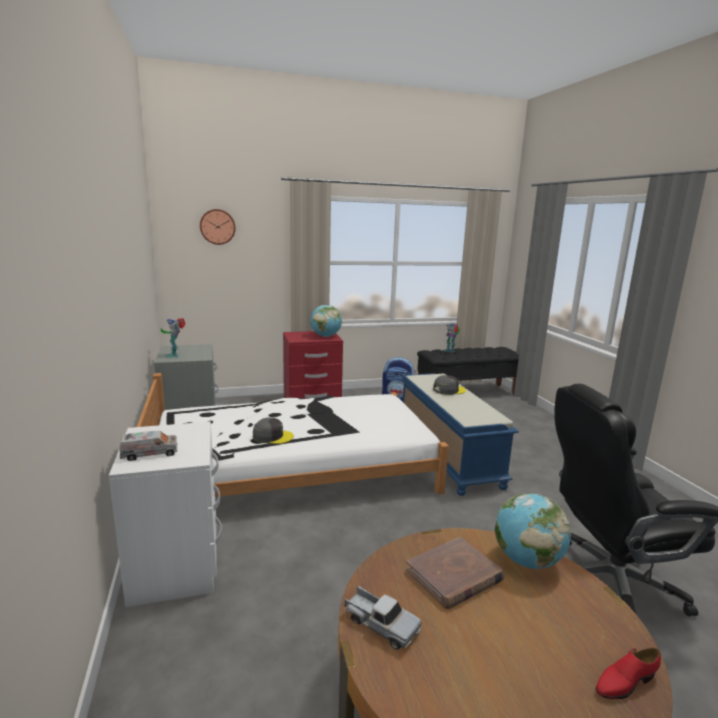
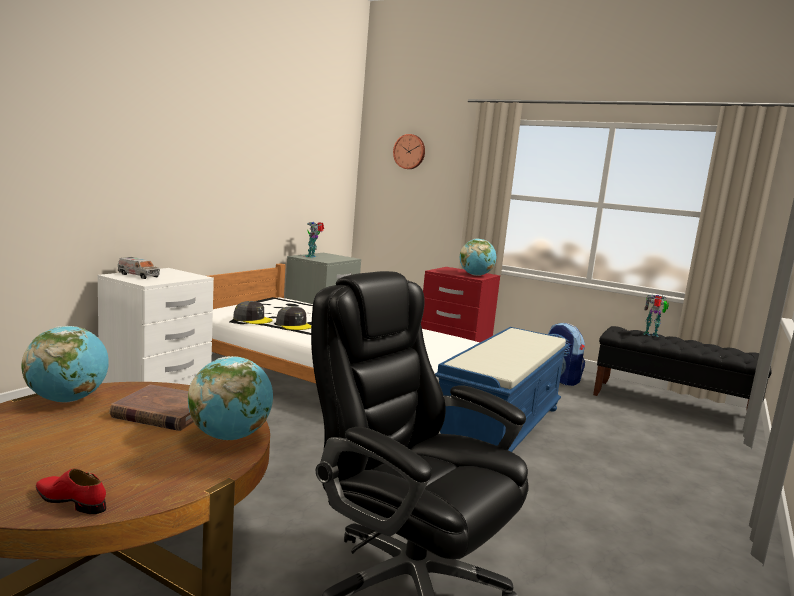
camera: 45 degrees right, 5 degrees down
toy truck [344,586,422,650] -> globe [21,326,109,402]
grey cap [433,375,466,395] -> grey cap moved to [233,301,273,324]

